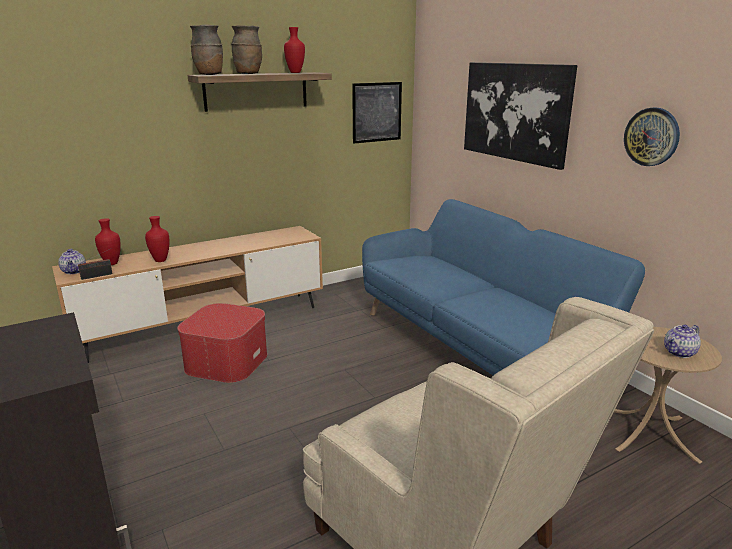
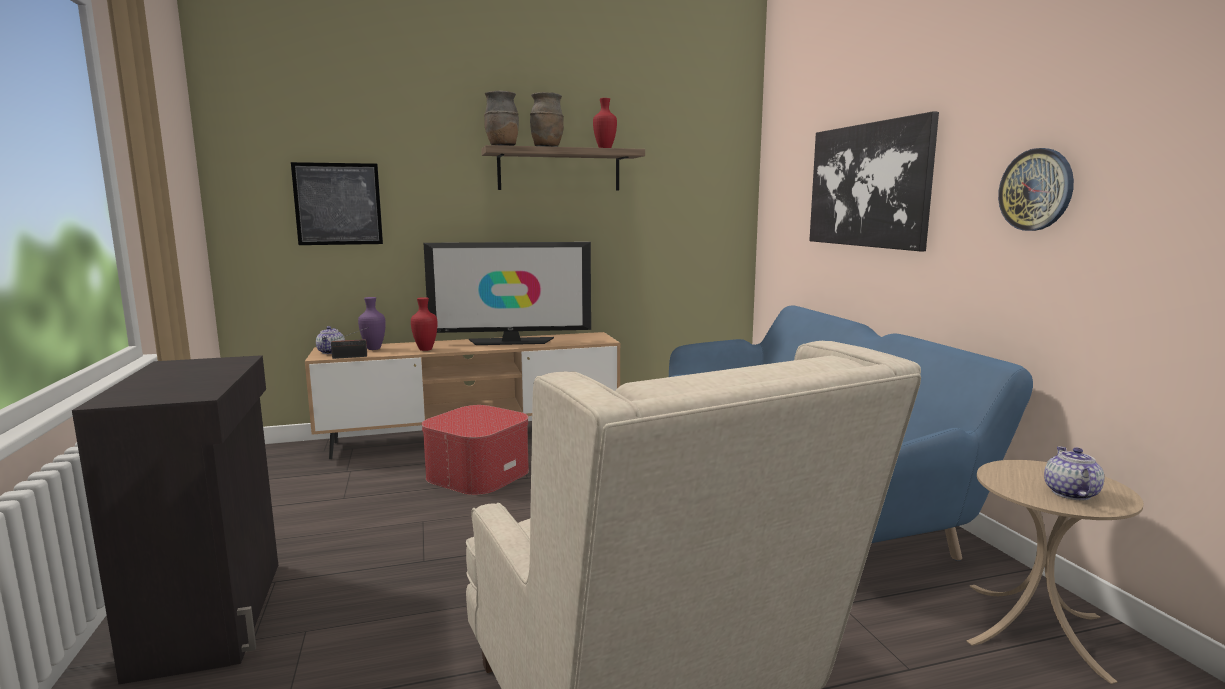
camera: 15 degrees right, 10 degrees down
red vase [95,218,121,265] -> purple vase [358,297,386,350]
picture [352,82,402,144] -> picture moved to [291,162,383,245]
teapot [664,324,701,358] -> teapot turned 120 degrees clockwise [1044,446,1104,500]
none -> television [423,242,591,345]

